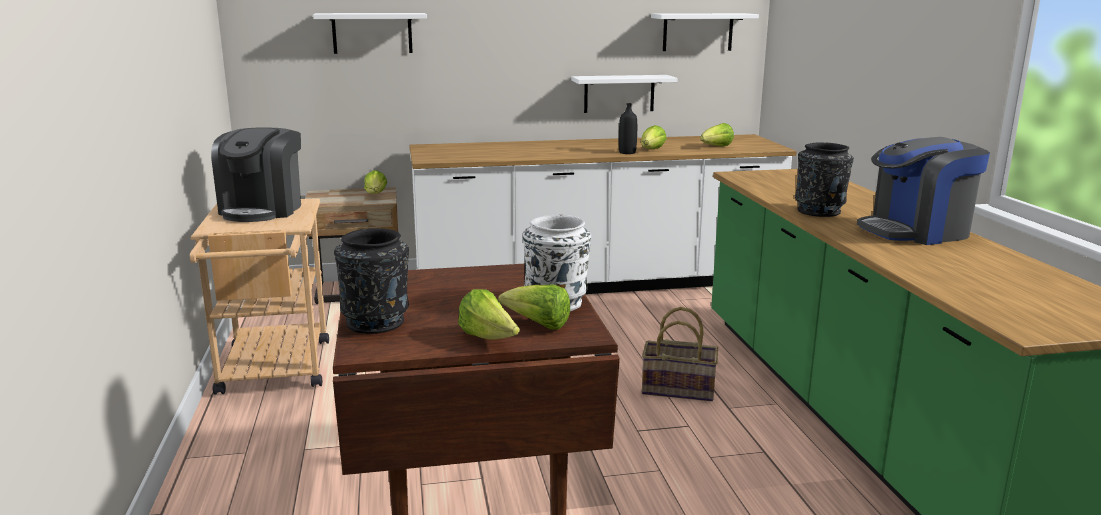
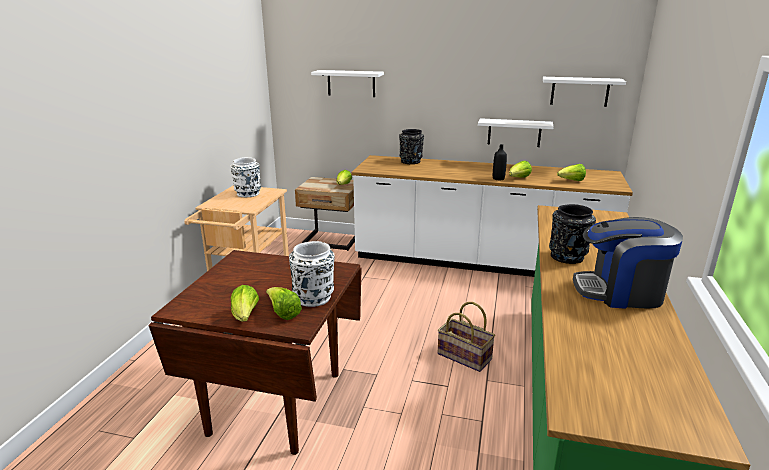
camera: 25 degrees right, 5 degrees up
coffee machine [211,127,301,222] -> white vase [230,157,261,197]
black vase [334,228,409,334] -> black vase moved to [399,129,424,164]

